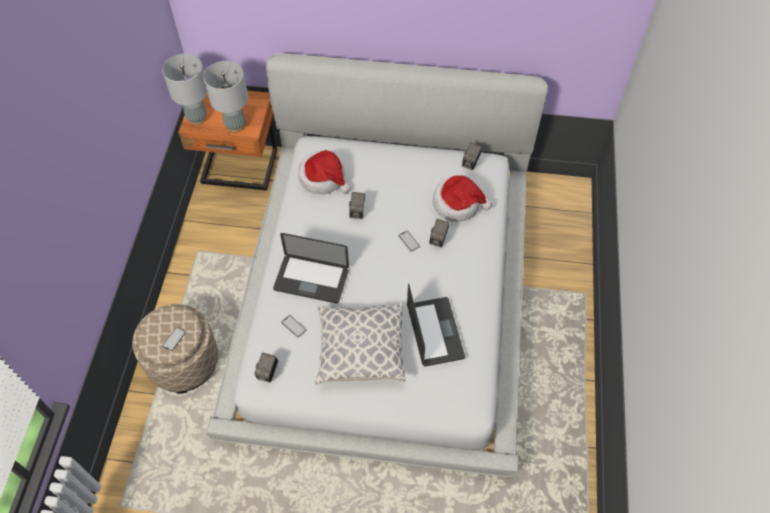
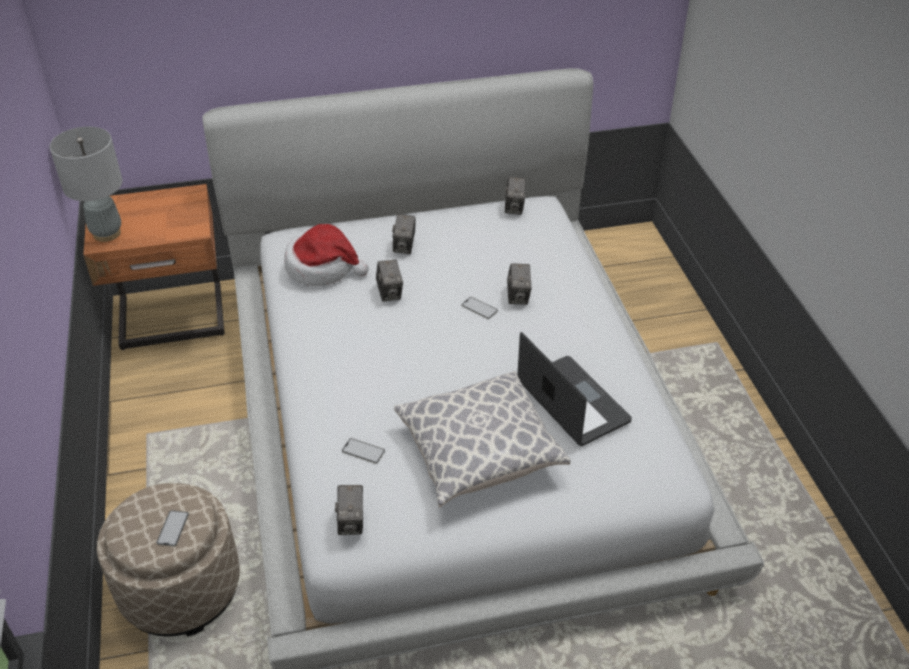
camera: 20 degrees left, 15 degrees down
grey table lamp [204,61,248,133] -> none
laptop [273,233,349,303] -> none
hat [433,175,492,222] -> none
none -> camera [392,214,416,254]

